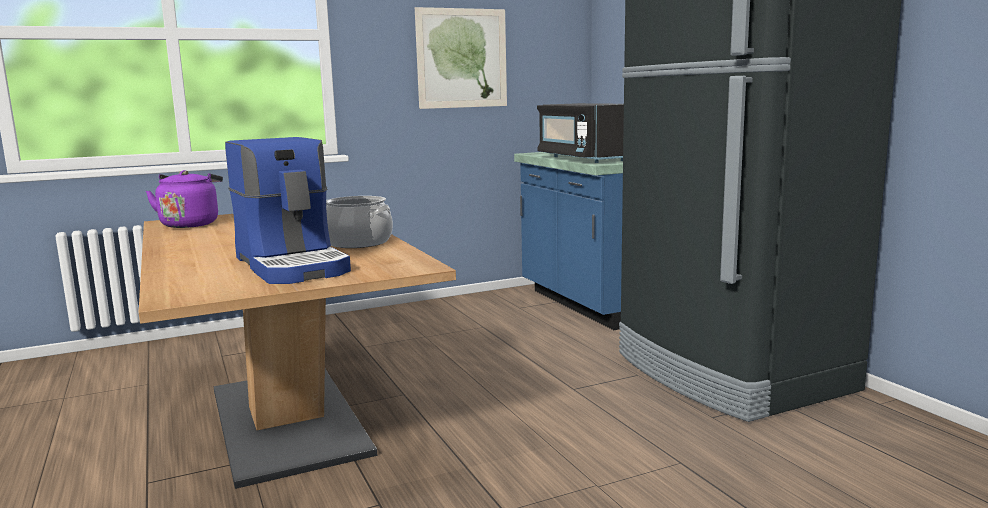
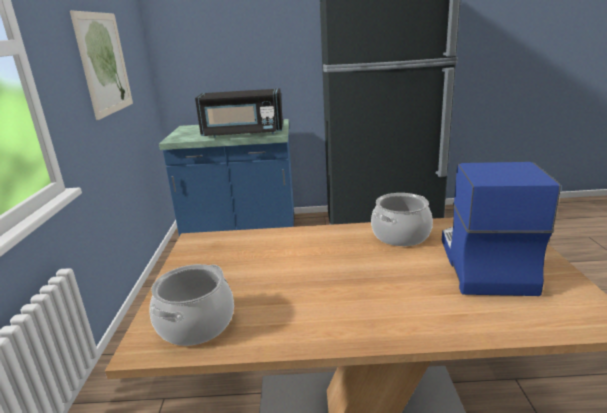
camera: 65 degrees left, 10 degrees up
purple kettle [145,170,223,228] -> cooking pot [149,264,234,346]
coffee machine [225,137,351,284] -> coffee machine turned 75 degrees counterclockwise [442,162,561,296]

